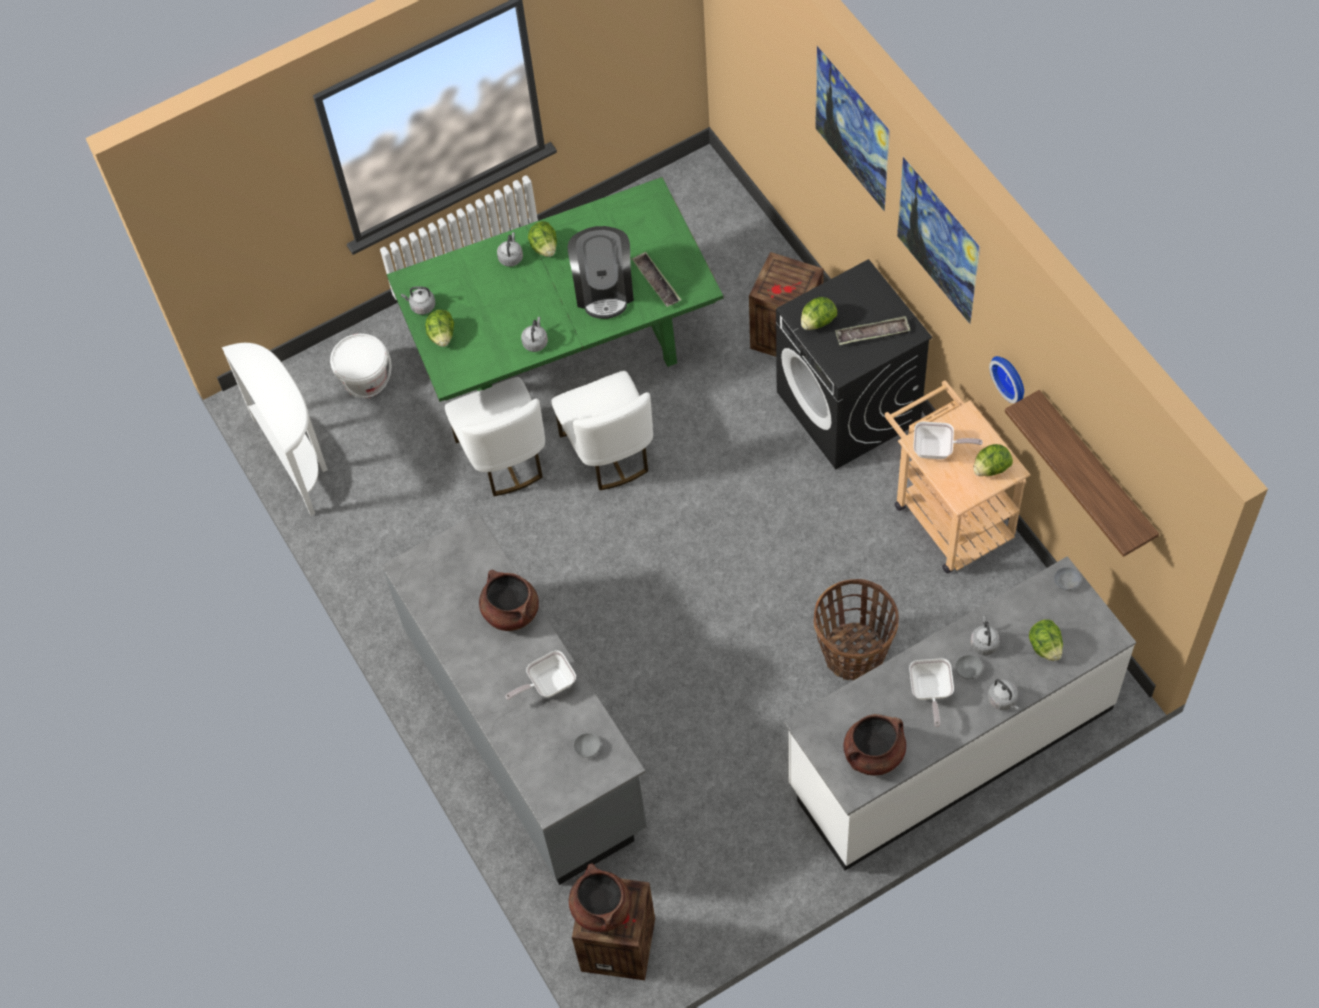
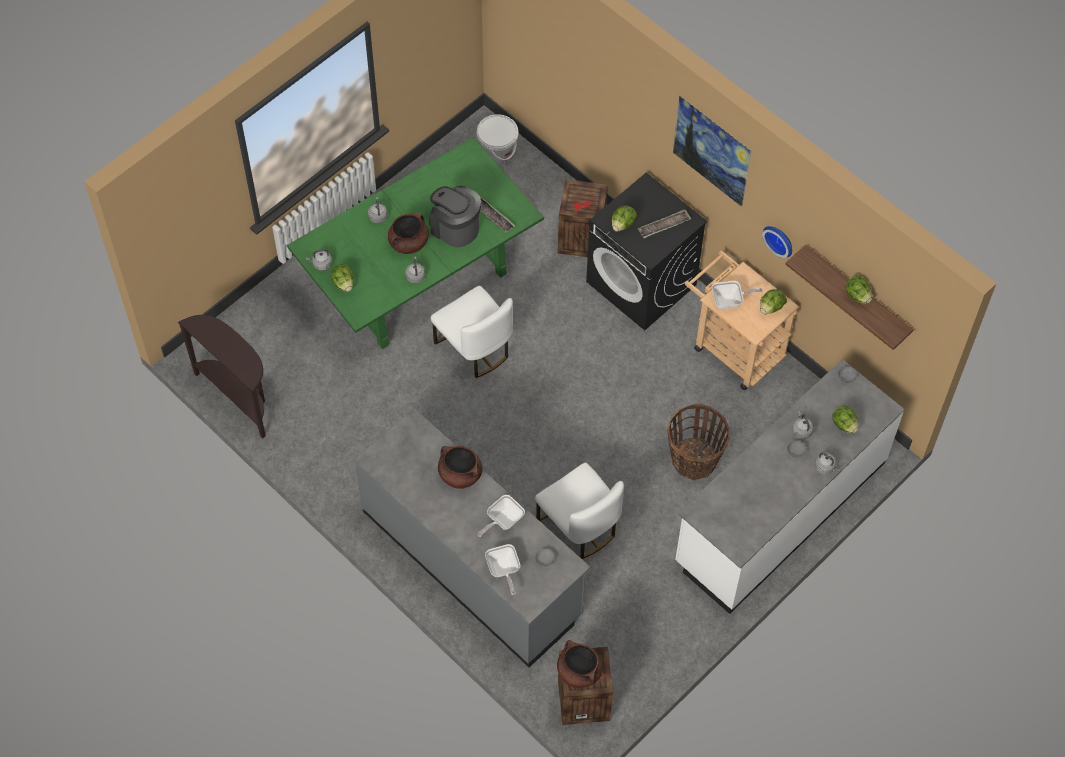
camera: 20 degrees left, 0 degrees up
white console table [222,343,328,516] -> brown console table [178,315,266,438]
white bucket [330,334,391,398] -> white bucket moved to [477,114,518,162]
white chair [445,377,545,496] -> white chair moved to [535,463,624,559]
lettuce [528,221,557,257] -> lettuce moved to [846,275,872,304]
coffee machine [568,226,634,319] -> coffee machine turned 150 degrees clockwise [429,186,481,248]
picture [815,46,890,212] -> none
brown cooking pot [844,714,906,776] -> brown cooking pot moved to [388,213,429,254]
frying pan [909,658,954,727] -> frying pan moved to [485,544,520,595]

